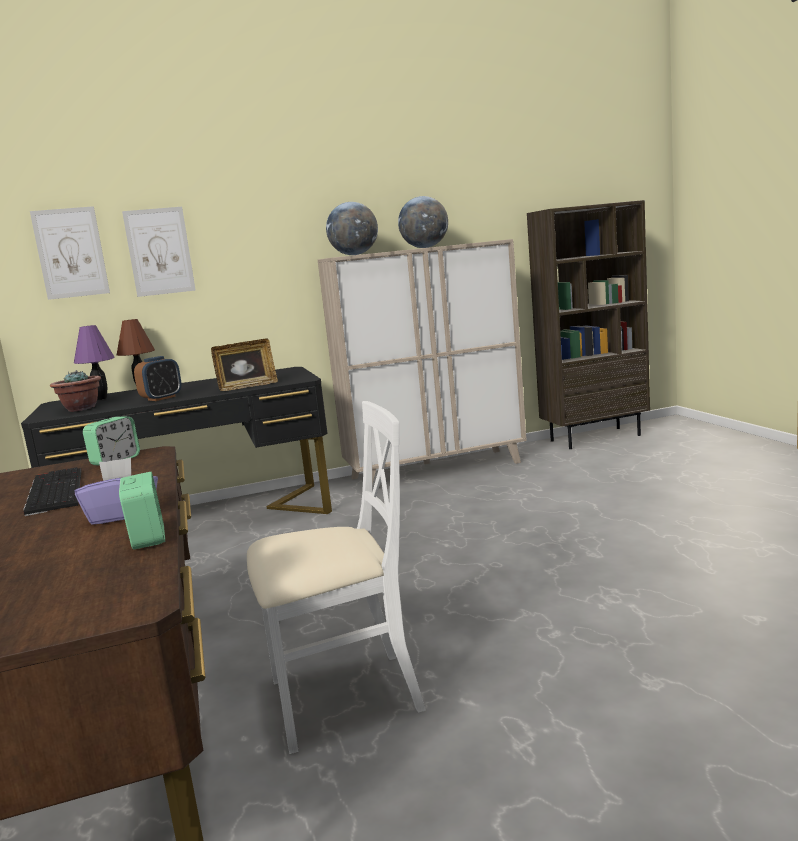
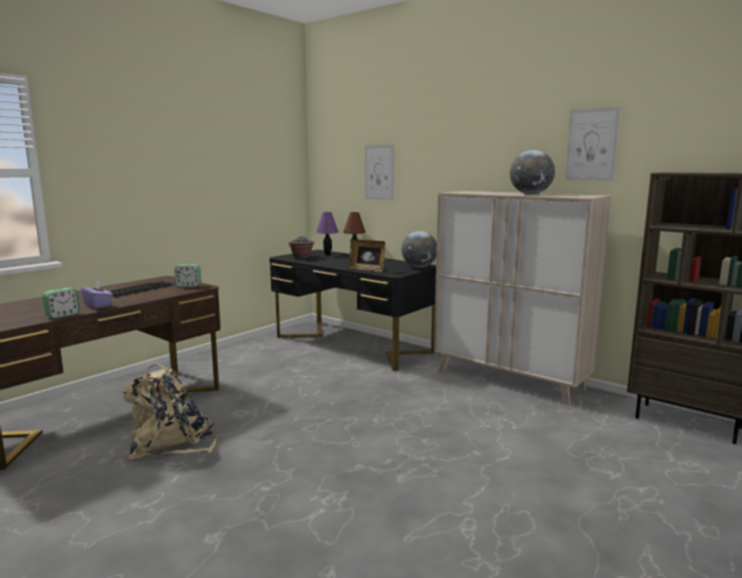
camera: 55 degrees right, 0 degrees up
picture [30,206,110,300] -> picture moved to [565,107,621,181]
alarm clock [134,356,182,401] -> none
white chair [247,401,426,754] -> beige backpack [123,364,217,459]
globe [326,202,378,255] -> globe moved to [401,231,437,268]

